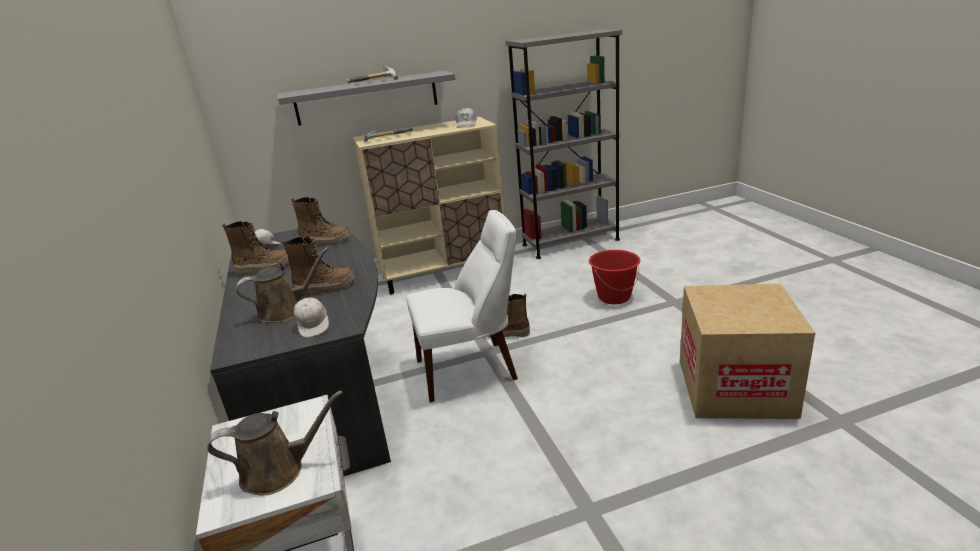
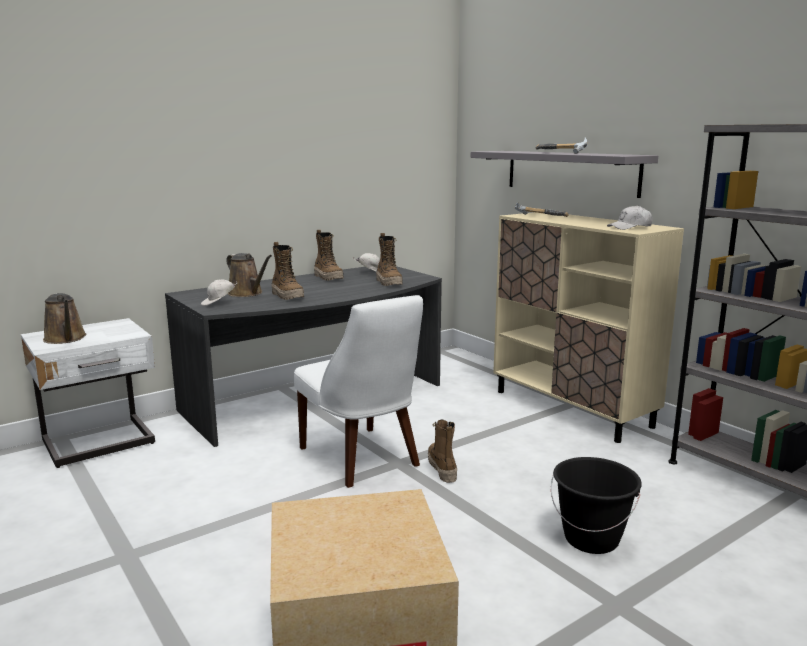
camera: 70 degrees right, 10 degrees down
red bucket [589,250,640,305] -> black bucket [551,457,642,554]

